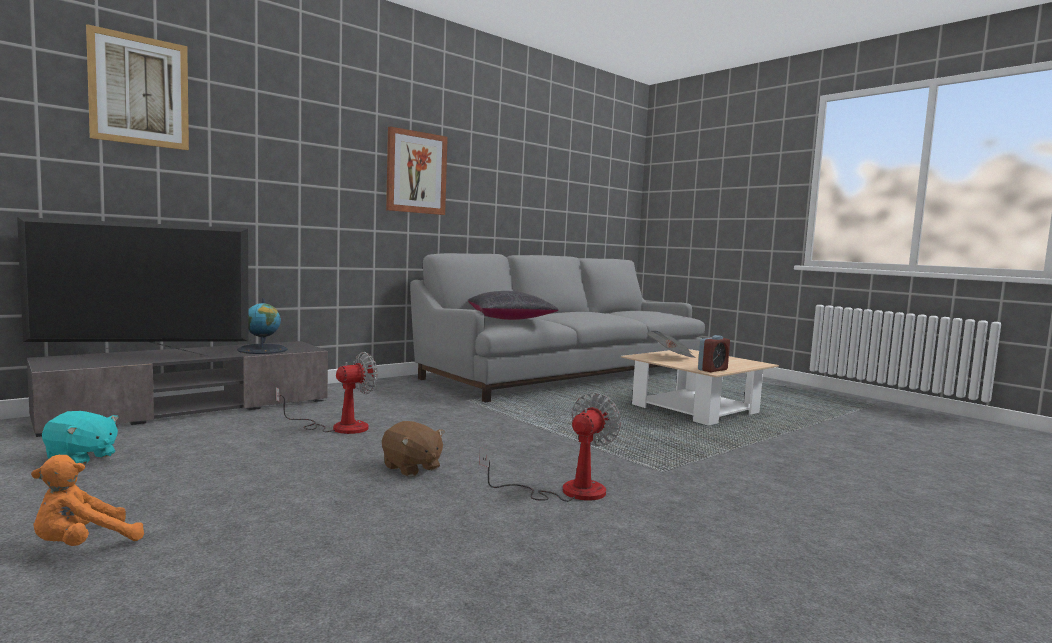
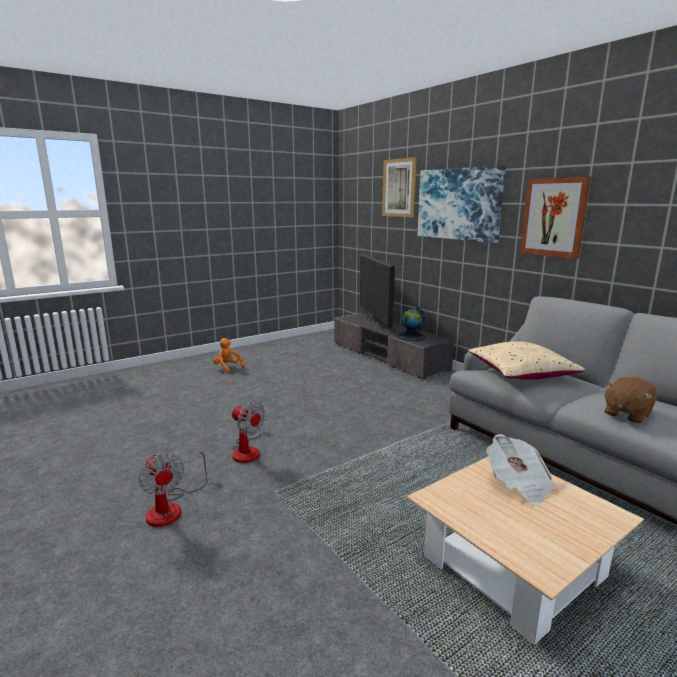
camera: 95 degrees right, 10 degrees up
turquoise plush toy [42,411,119,465] -> none
fan [276,352,378,434] -> fan moved to [138,446,207,527]
brown plush toy [382,421,445,477] -> brown plush toy moved to [604,377,657,423]
black pillow [468,291,558,320] -> beige pillow [468,342,585,379]
alarm clock [698,335,730,372] -> none
none -> picture [418,165,506,243]

